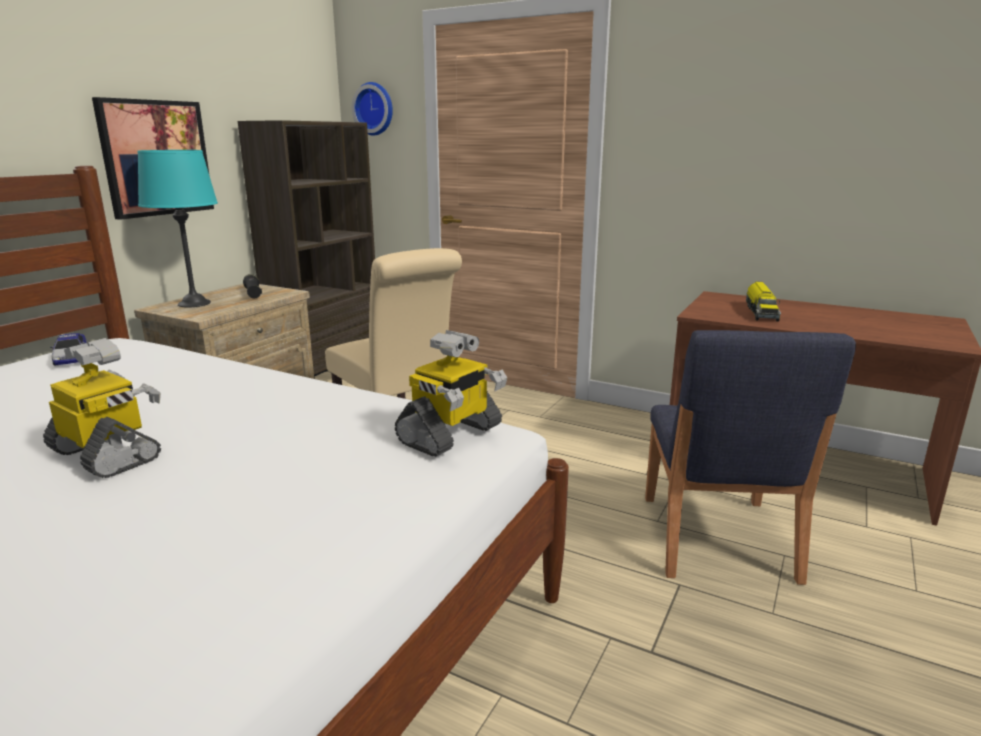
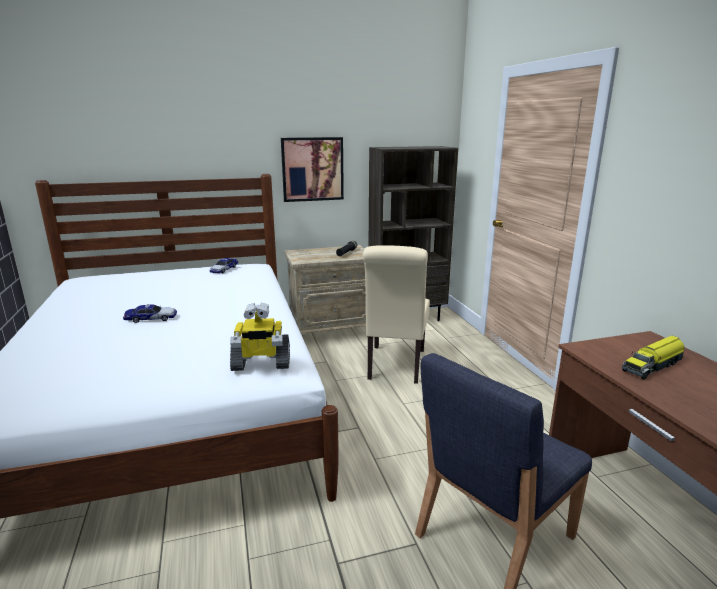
camera: 45 degrees right, 0 degrees up
toy robot [43,338,161,478] -> toy car [123,304,177,323]
turquoise table lamp [137,150,218,307] -> none
wall clock [352,82,393,136] -> none

